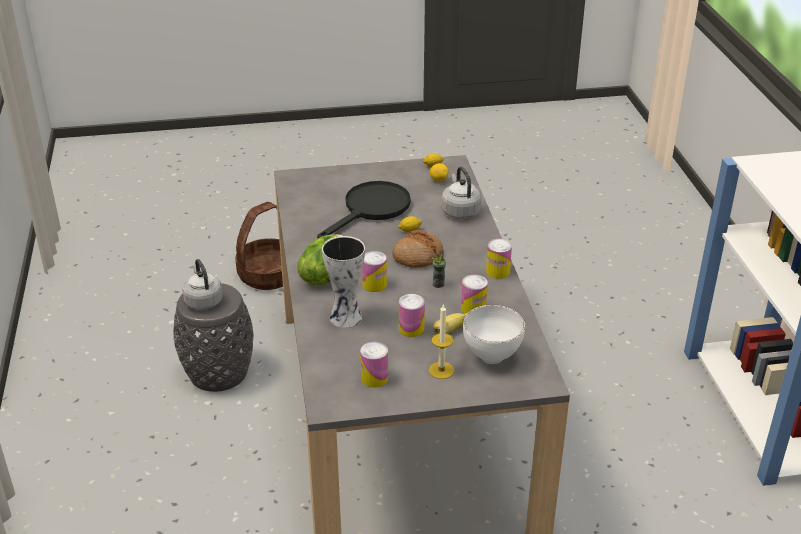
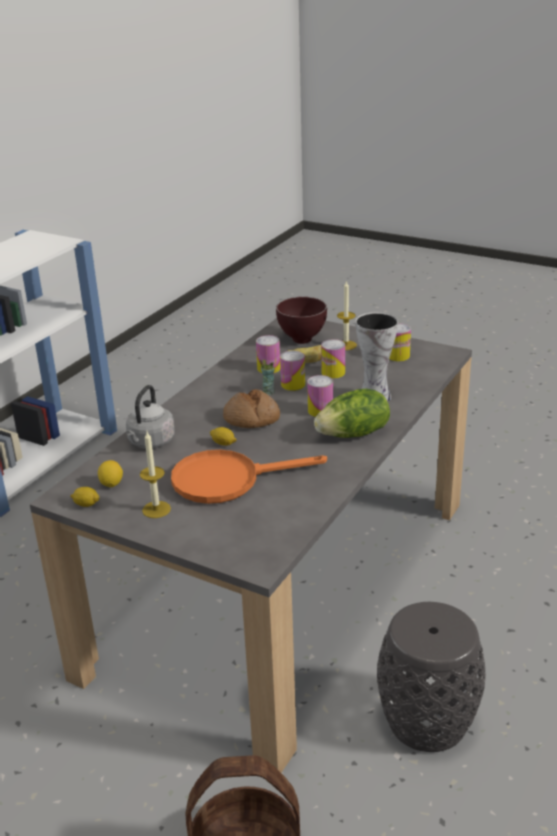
camera: 140 degrees left, 5 degrees down
grey kettle [182,259,223,310] -> none
black frying pan [317,181,411,238] -> orange frying pan [171,450,327,504]
white bowl [463,305,525,364] -> brown bowl [276,297,327,344]
can [486,239,512,279] -> can moved to [280,351,305,391]
none -> candle [140,432,171,518]

